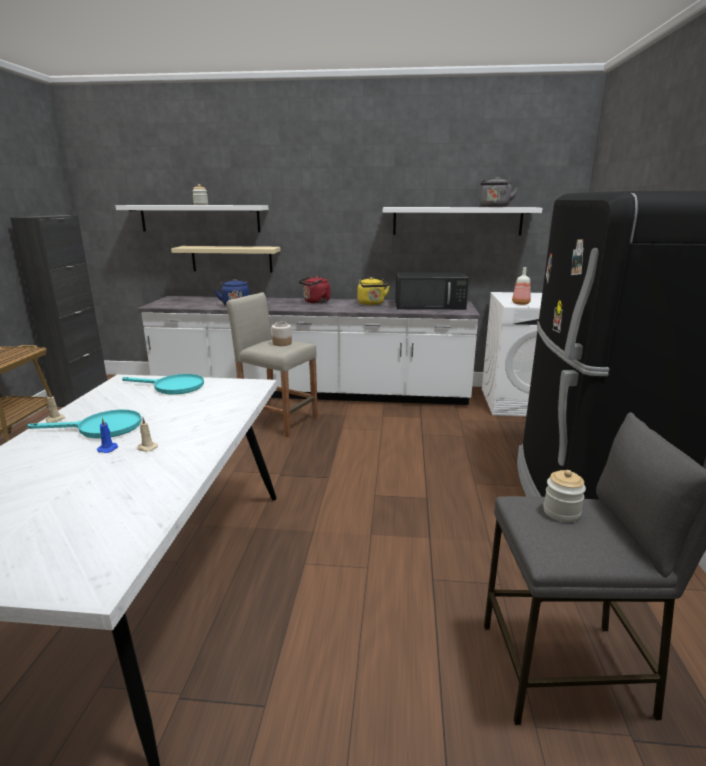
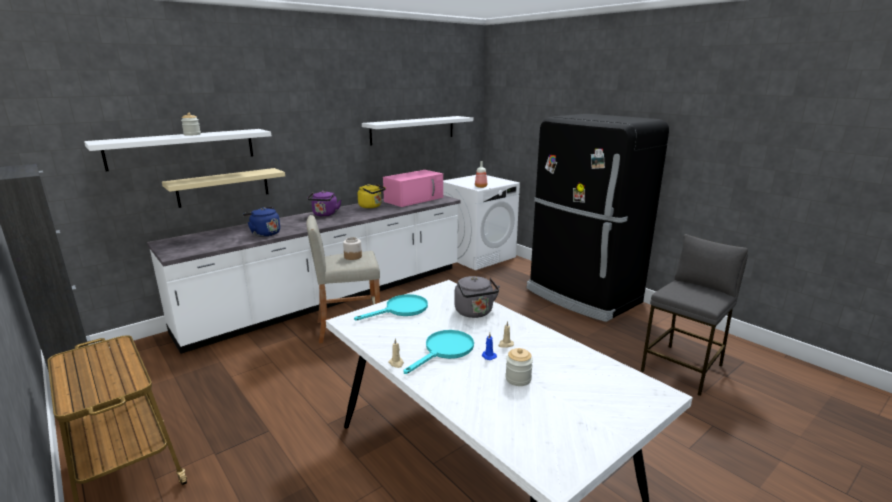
camera: 45 degrees left, 0 degrees up
red kettle [298,276,330,304] -> purple kettle [307,191,341,217]
black microwave [395,272,469,310] -> pink microwave [383,170,443,207]
grey kettle [480,177,518,207] -> grey kettle moved to [454,276,500,318]
jar [543,470,586,522] -> jar moved to [505,348,533,386]

